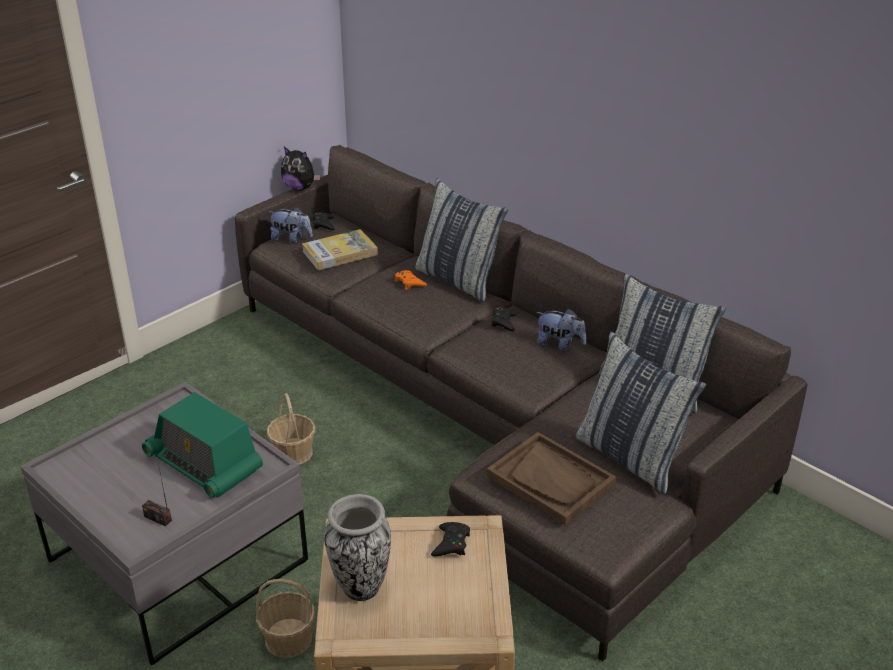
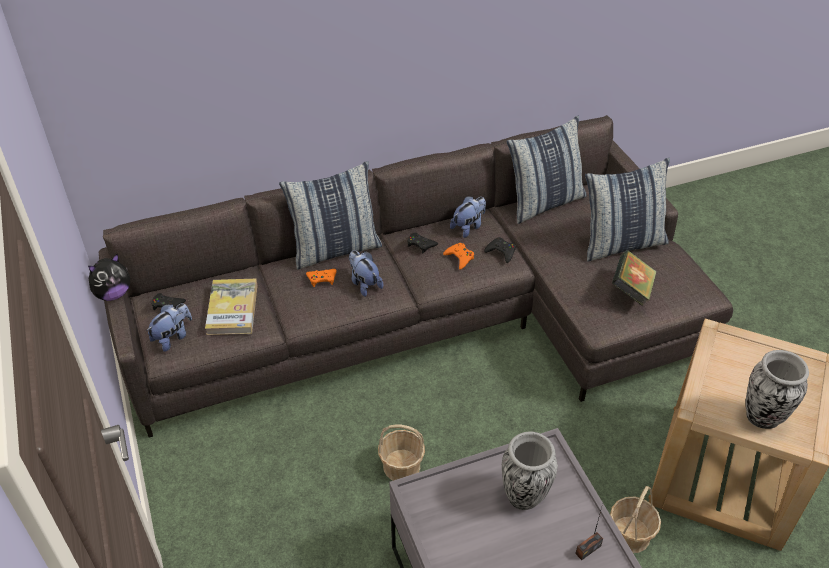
camera: 65 degrees left, 10 degrees up
radio [142,392,263,498] -> vase [502,431,558,510]
black game controller [431,522,470,556] -> black game controller moved to [484,237,516,263]
brown tray [487,432,616,525] -> book [612,250,657,306]
none -> plush toy [349,250,383,297]
none -> orange game controller [443,243,474,270]

